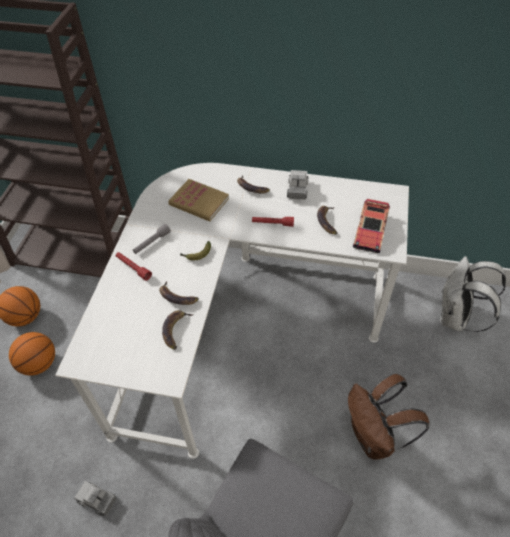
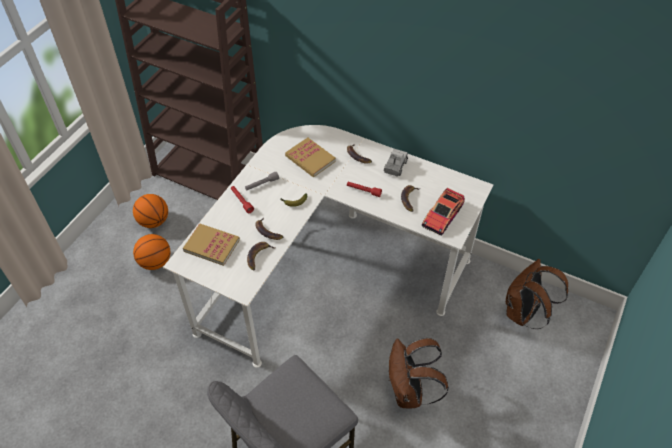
camera: 15 degrees right, 0 degrees up
toy truck [75,481,117,516] -> none
white backpack [440,256,506,332] -> brown backpack [506,259,568,329]
none -> book [183,223,240,266]

